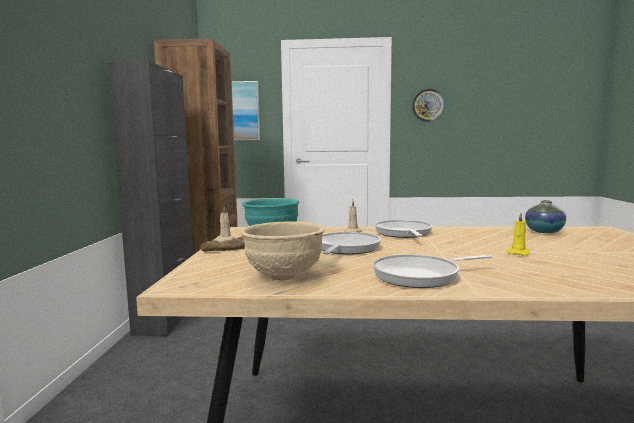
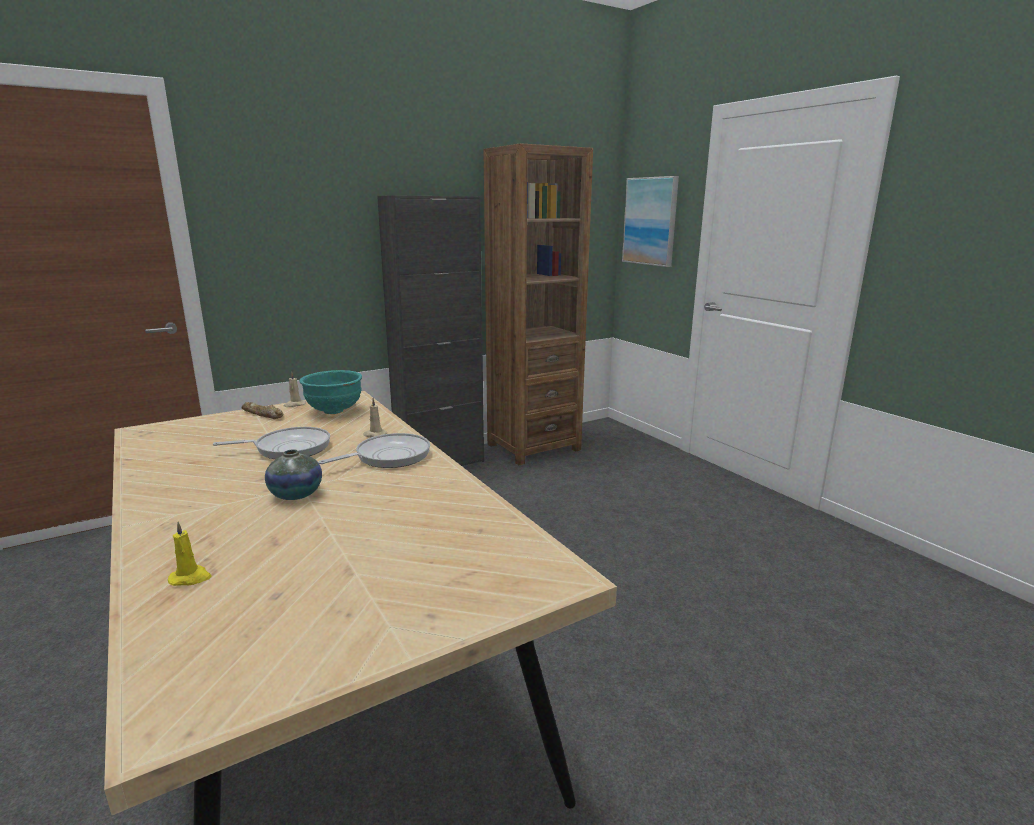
camera: 55 degrees right, 10 degrees up
beige bowl [240,221,325,280] -> none
frying pan [372,254,492,288] -> none
wall clock [412,89,445,122] -> none
yellow candle [507,213,530,255] -> yellow candle moved to [168,522,212,586]
vase [525,200,566,233] -> vase moved to [265,449,322,500]

